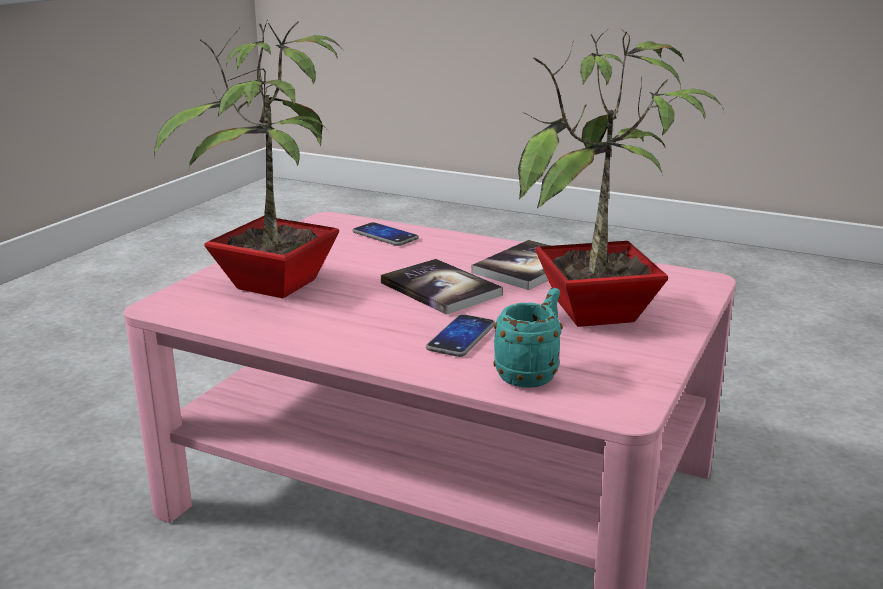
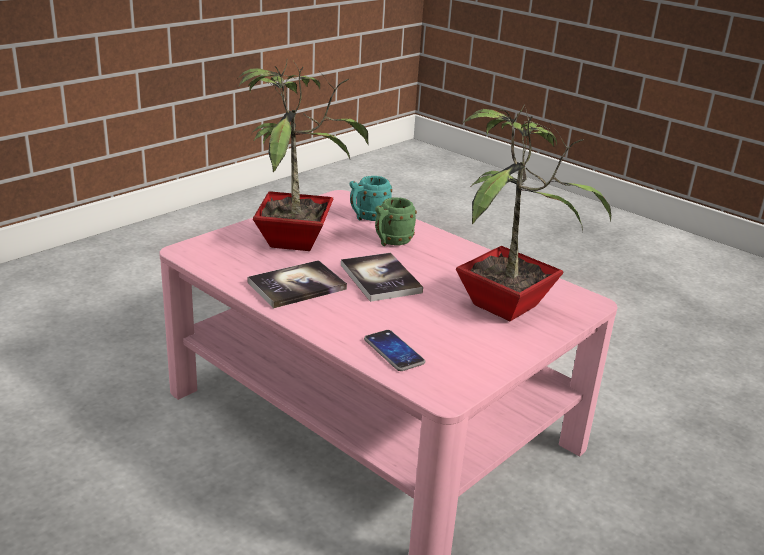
camera: 165 degrees left, 5 degrees up
phone [426,314,495,357] -> green mug [375,197,417,246]

